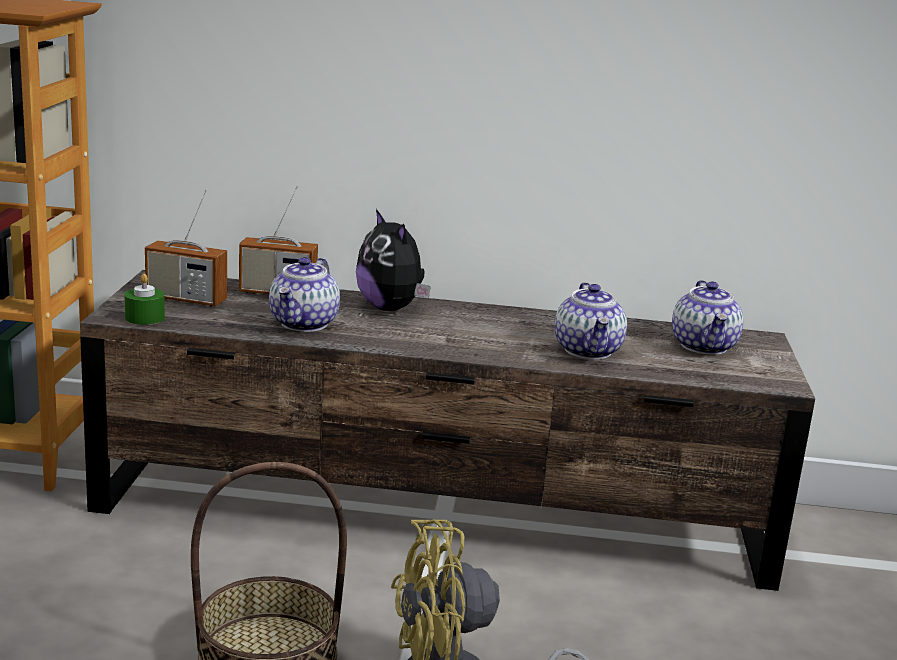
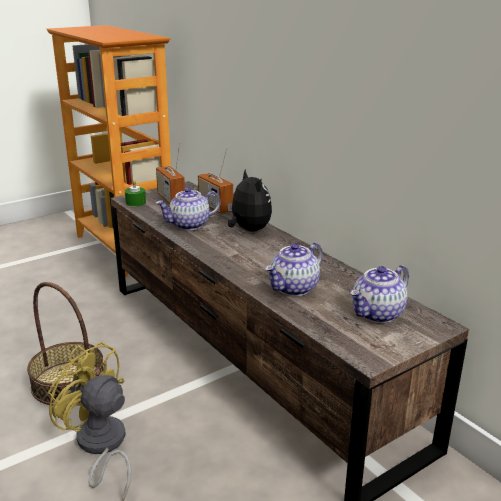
camera: 50 degrees right, 5 degrees up
plush toy [356,209,431,311] -> plush toy turned 135 degrees clockwise [227,169,272,232]

